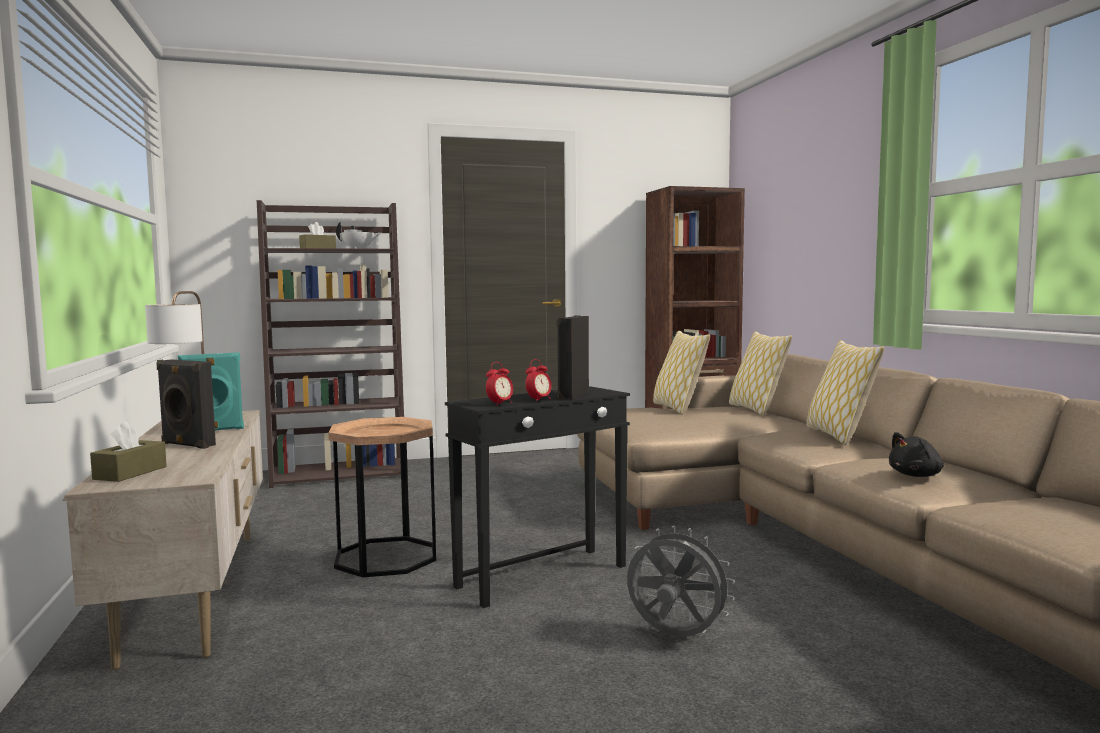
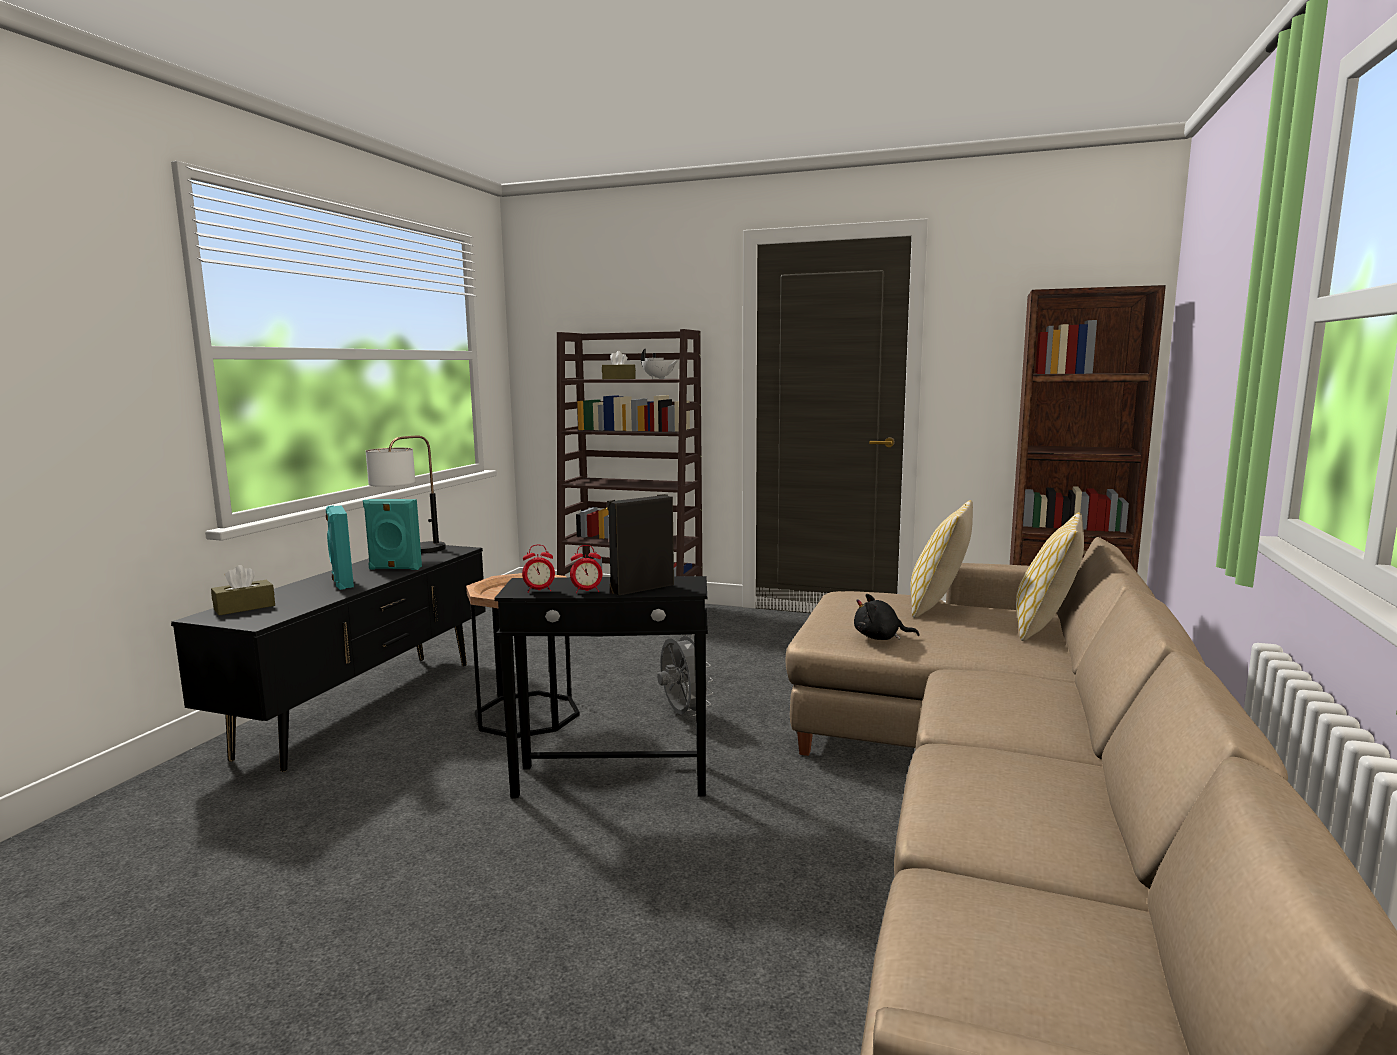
camera: 35 degrees right, 5 degrees up
beige tv stand [63,410,263,670] -> black tv stand [171,545,486,772]
black speaker [157,359,216,449] -> turquoise speaker [325,505,354,590]
grey fan [627,525,735,637] -> grey fan moved to [657,634,713,716]
pillow [806,340,885,445] -> none
black plush toy [889,432,944,477] -> black plush toy moved to [854,594,919,640]

